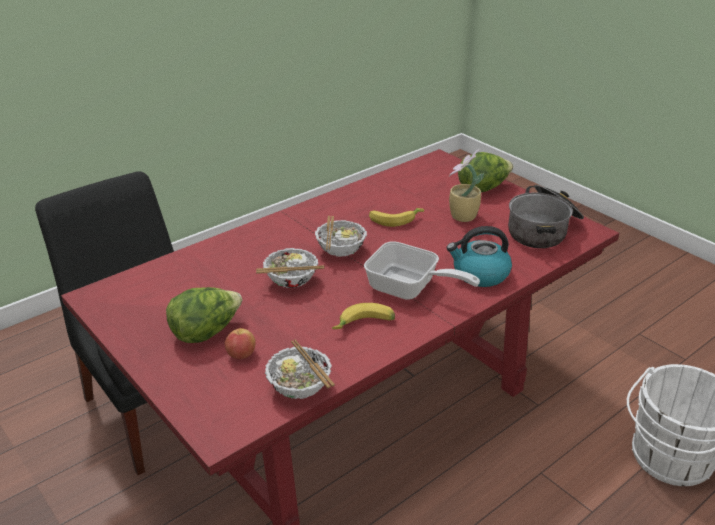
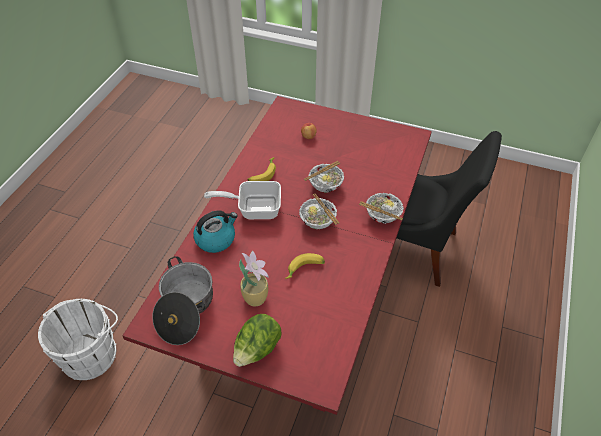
camera: 150 degrees right, 15 degrees up
lettuce [166,287,242,343] -> none
bowl [265,340,335,399] -> bowl moved to [359,193,404,224]

